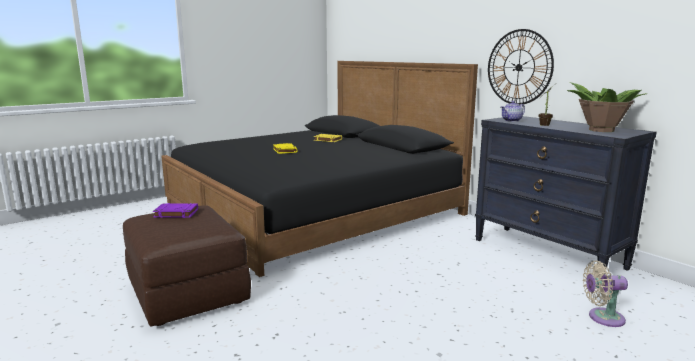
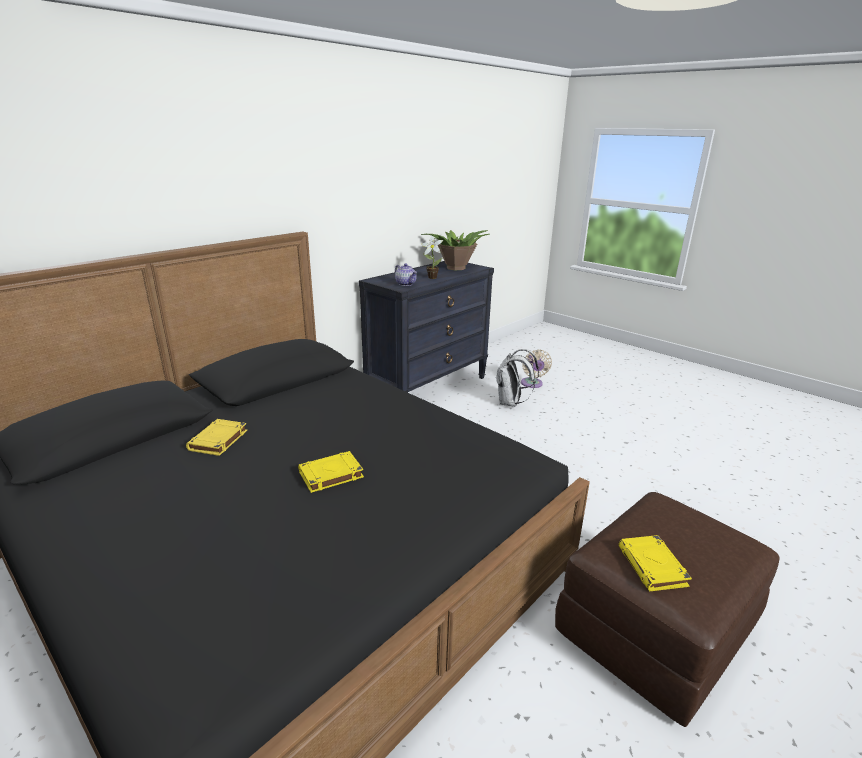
camera: 100 degrees left, 10 degrees up
purple book [153,203,198,218] -> yellow book [618,535,692,591]
wall clock [488,29,554,104] -> none
none -> white backpack [496,349,539,407]

